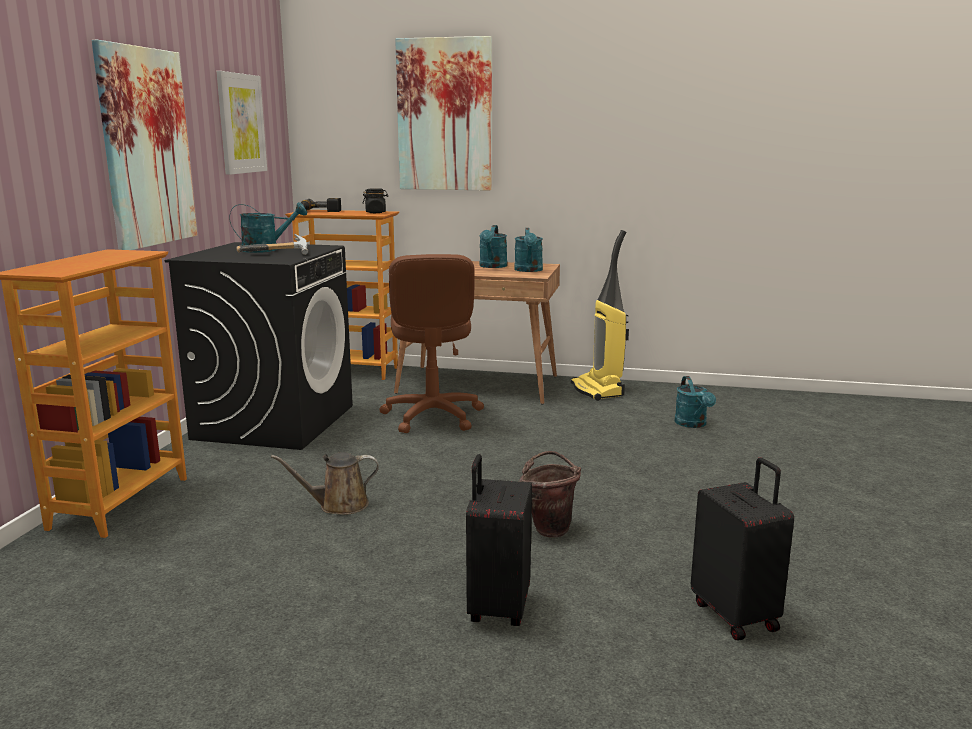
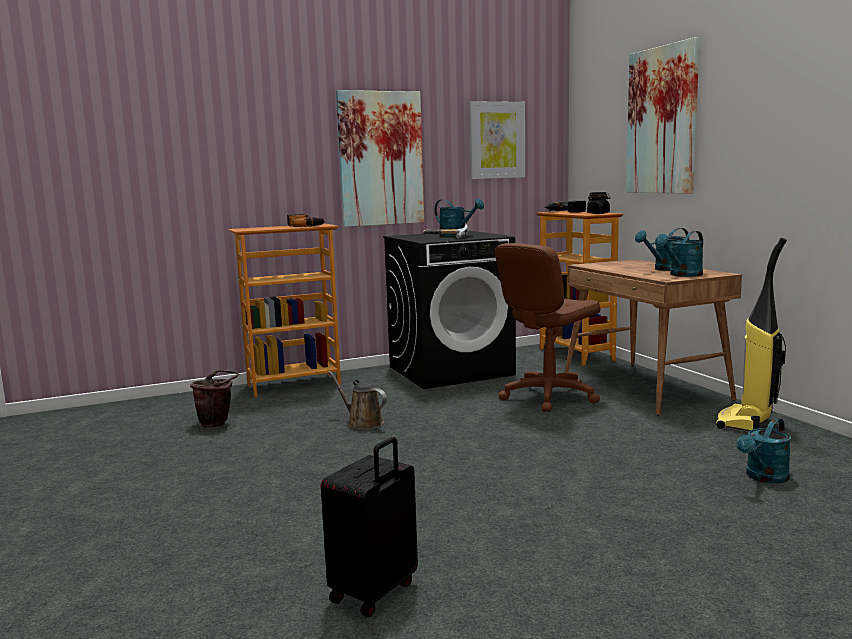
camera: 55 degrees right, 5 degrees down
black suitcase [466,454,532,626] -> none
brown bucket [520,451,581,538] -> brown bucket moved to [190,370,239,428]
none -> power drill [287,214,325,227]

